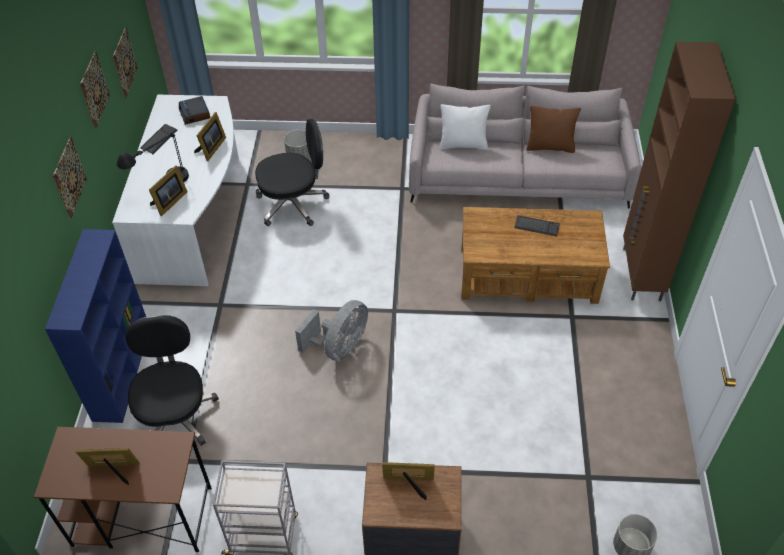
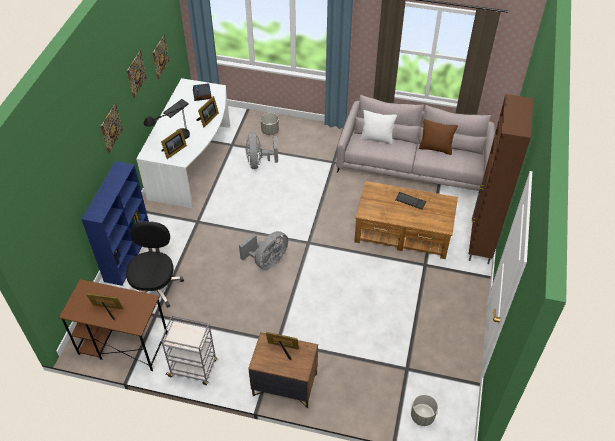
camera: 10 degrees right, 0 degrees up
black office chair [255,119,329,226] -> grey fan [245,132,278,169]

